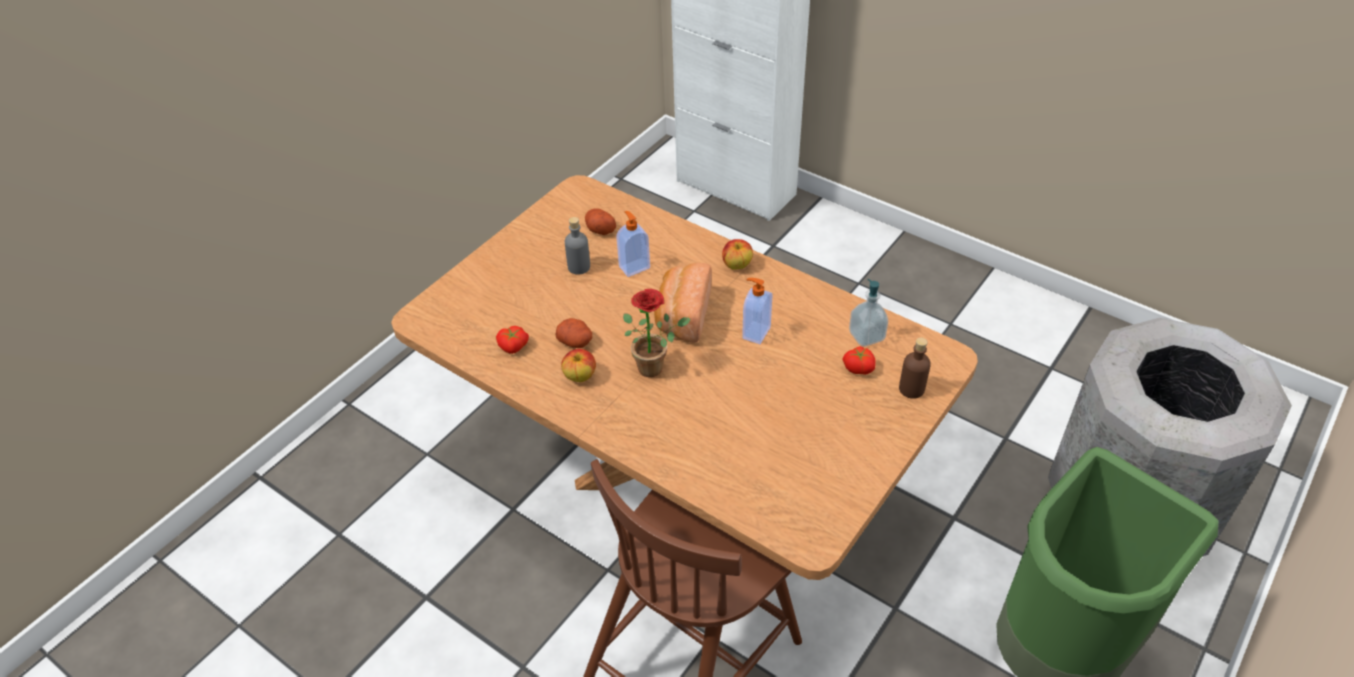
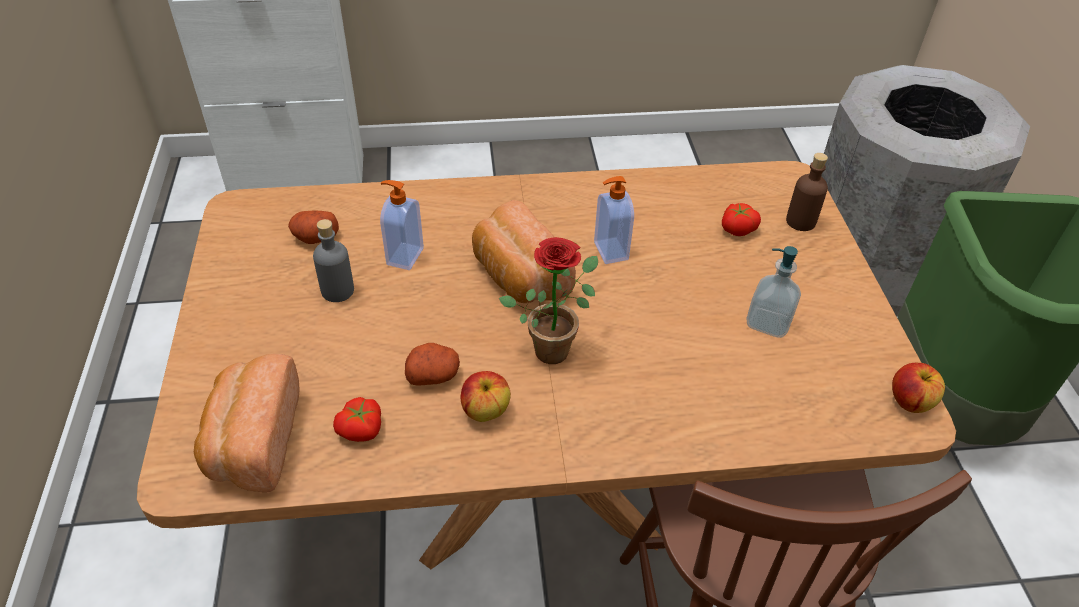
camera: 45 degrees left, 0 degrees up
apple [722,239,753,270] -> apple moved to [892,363,945,413]
soap dispenser [849,279,888,347] -> soap dispenser moved to [746,246,801,338]
none -> bread [194,354,300,493]

